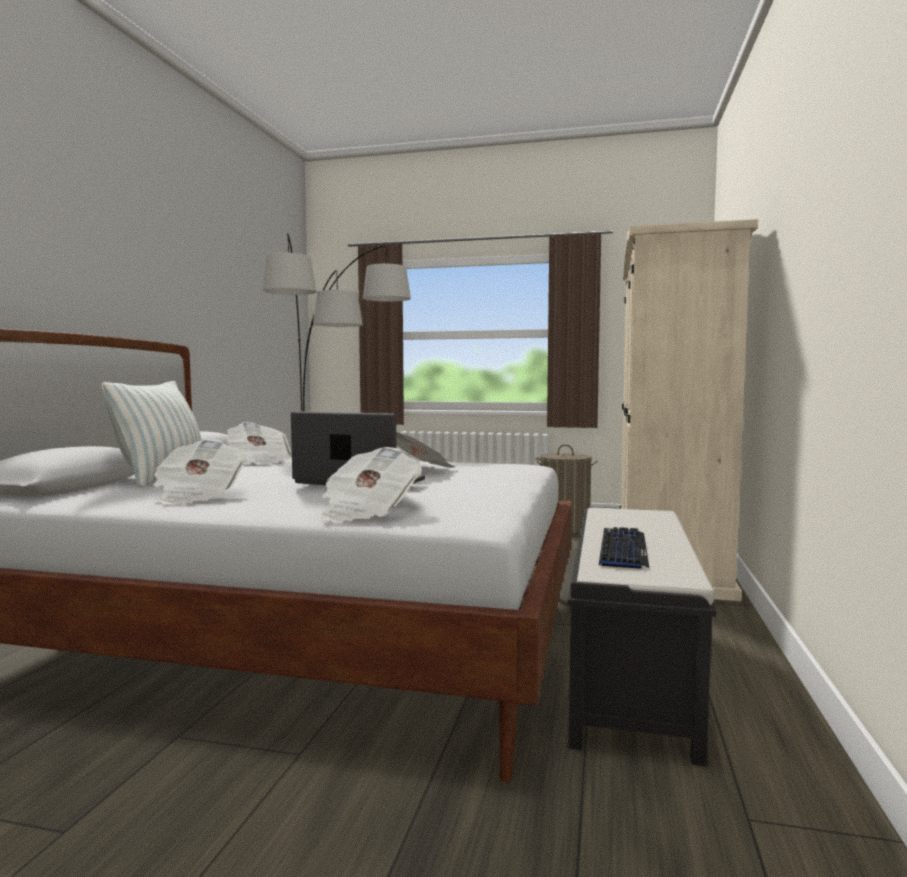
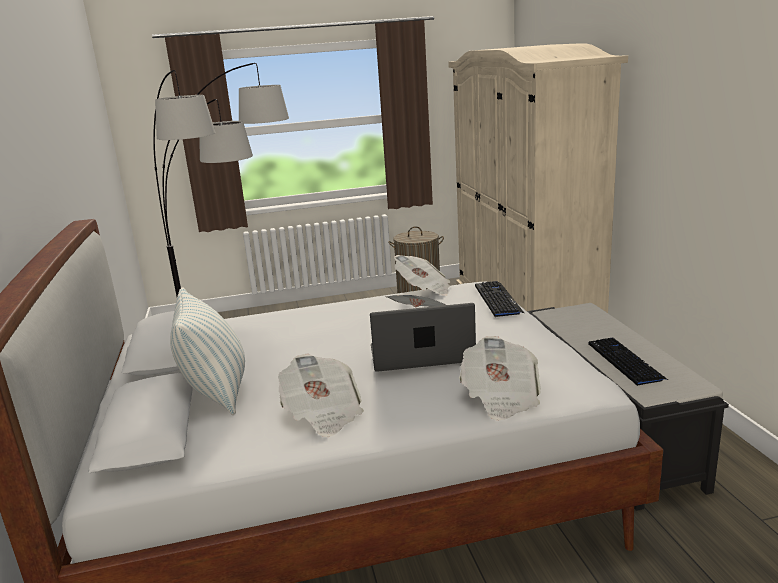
camera: 25 degrees left, 15 degrees up
newspaper [227,422,291,465] -> newspaper moved to [394,255,450,296]
none -> keyboard [475,281,524,317]

